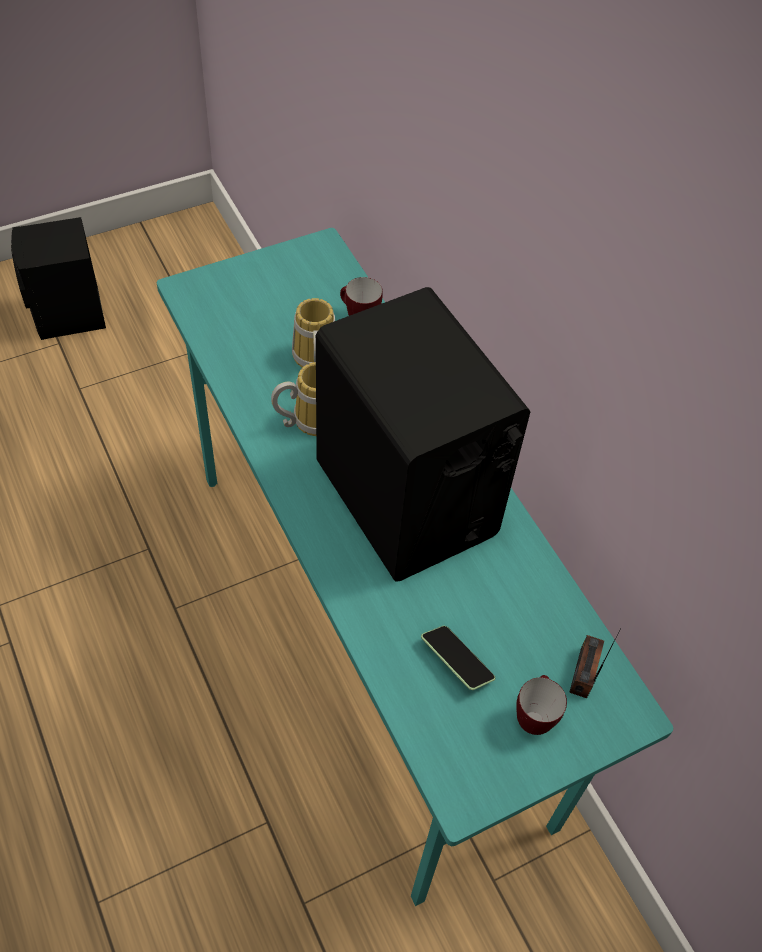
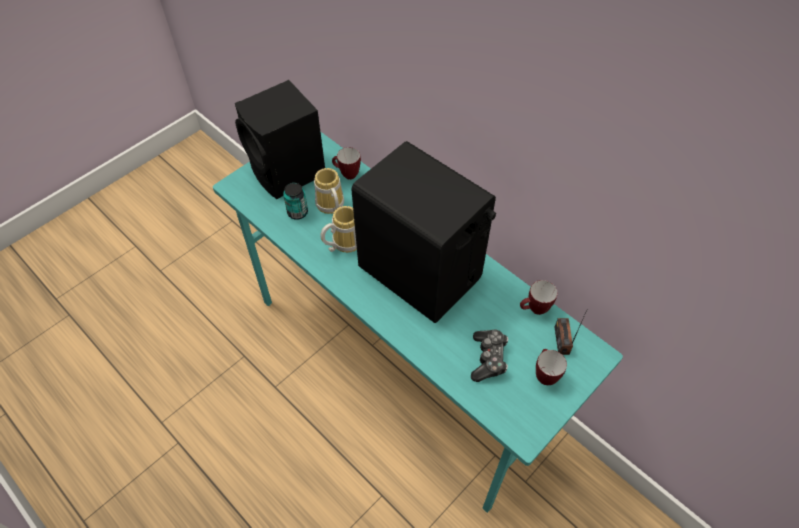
camera: 15 degrees left, 0 degrees up
black speaker [11,217,106,340] -> black speaker moved to [235,80,325,199]
phone [421,626,495,690] -> game controller [471,330,508,382]
none -> can [283,183,308,220]
none -> mug [520,280,558,315]

